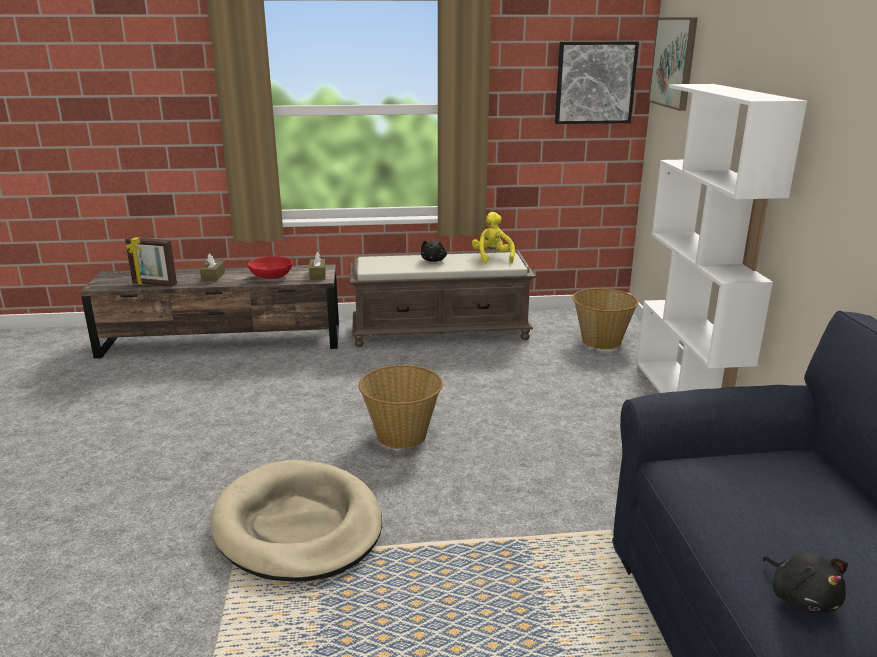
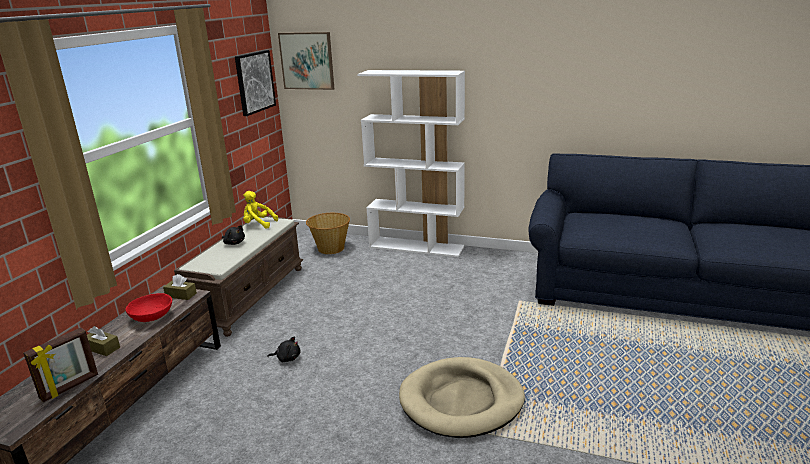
camera: 65 degrees left, 0 degrees up
basket [359,365,443,449] -> none
black plush toy [762,552,848,613] -> black plush toy moved to [267,336,301,362]

